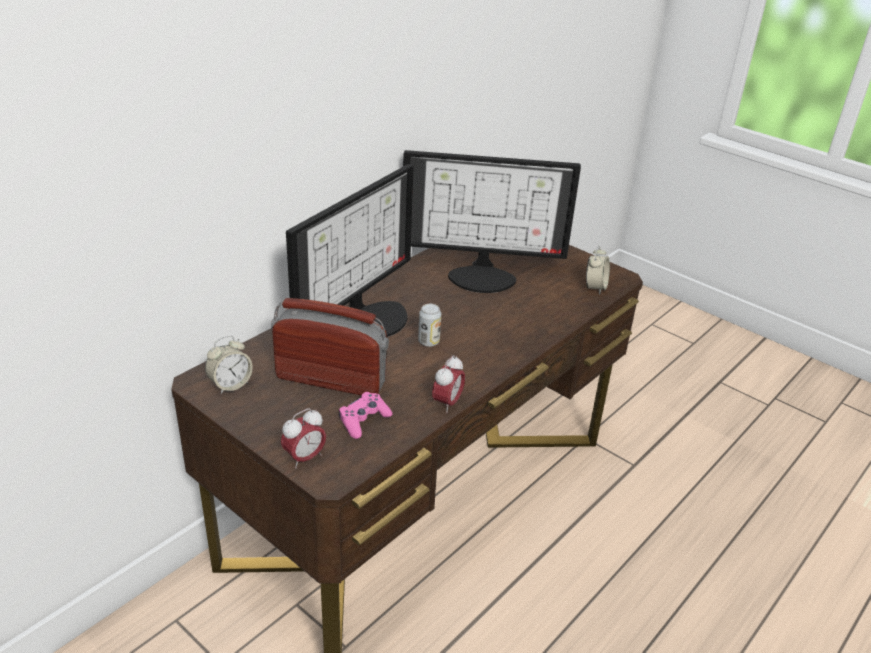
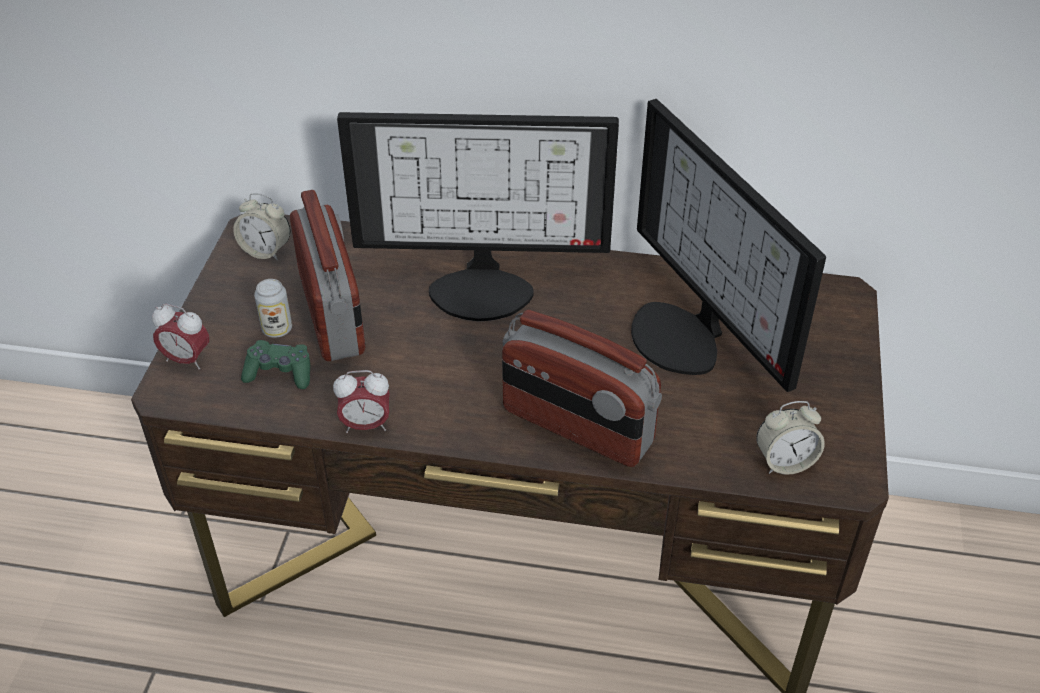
camera: 60 degrees right, 10 degrees up
pink game controller [339,392,392,439] -> green game controller [241,340,310,389]
can [418,304,441,347] -> can moved to [254,279,292,338]
none -> radio [502,310,662,467]

